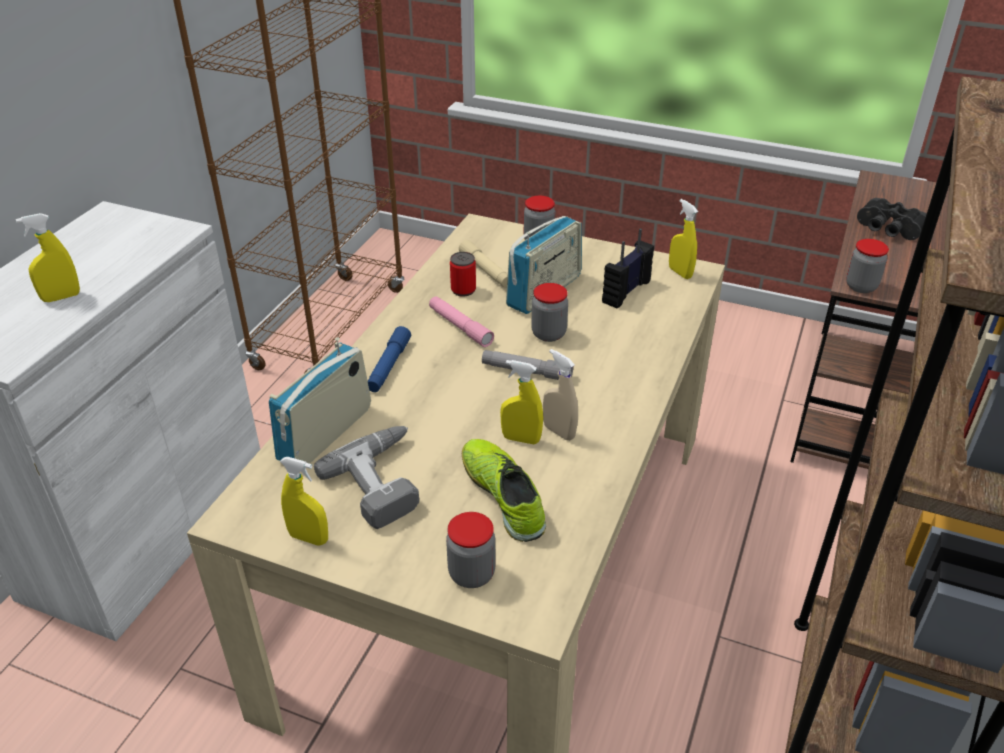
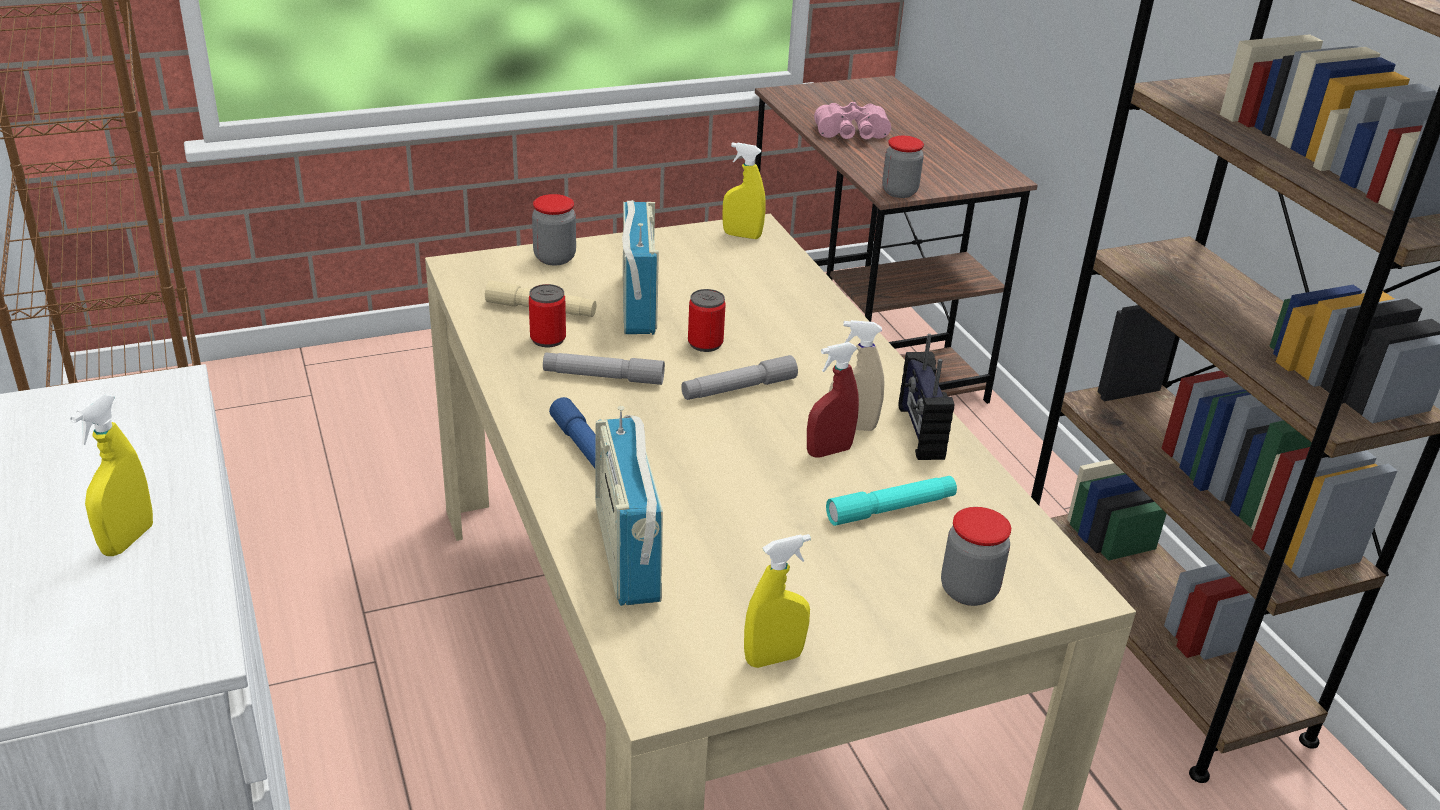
camera: 45 degrees left, 5 degrees down
power drill [314,426,419,529] -> none
pink flashlight [429,296,494,347] -> grey flashlight [543,353,665,385]
shoe [462,439,546,542] -> turquoise flashlight [826,476,957,526]
yellow spray bottle [500,360,543,444] -> red spray bottle [807,342,859,458]
jar [531,283,568,342] -> can [688,289,726,352]
radio [602,228,654,308] -> radio moved to [899,334,954,460]
black binoculars [857,198,927,240] -> pink binoculars [814,102,891,139]

